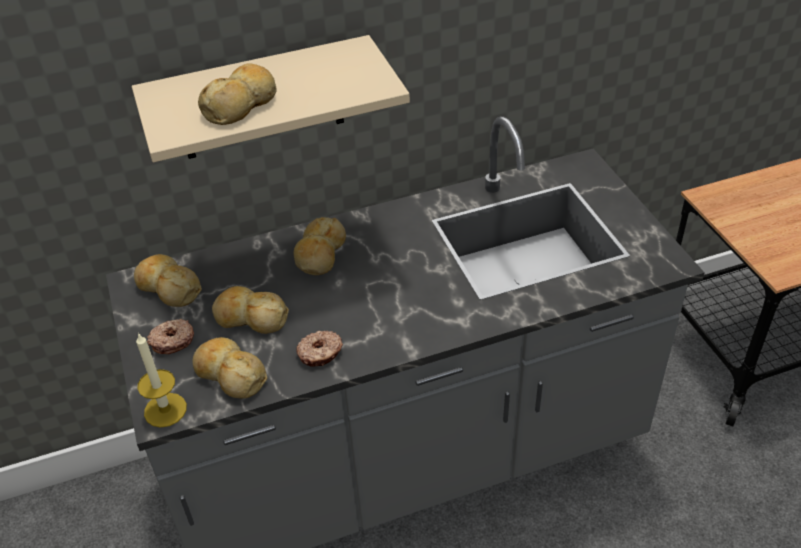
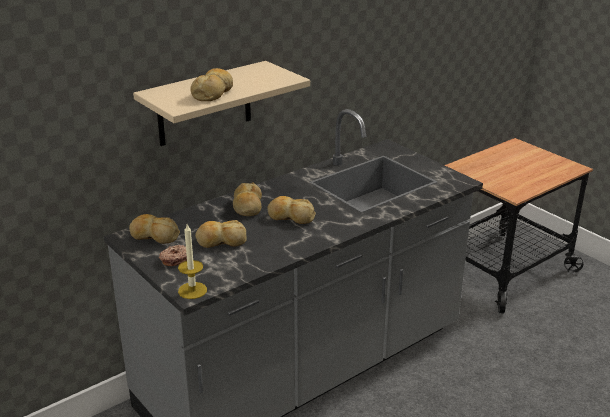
camera: 20 degrees left, 15 degrees down
bread [193,337,267,399] -> bread moved to [267,196,316,224]
donut [296,331,343,366] -> none

